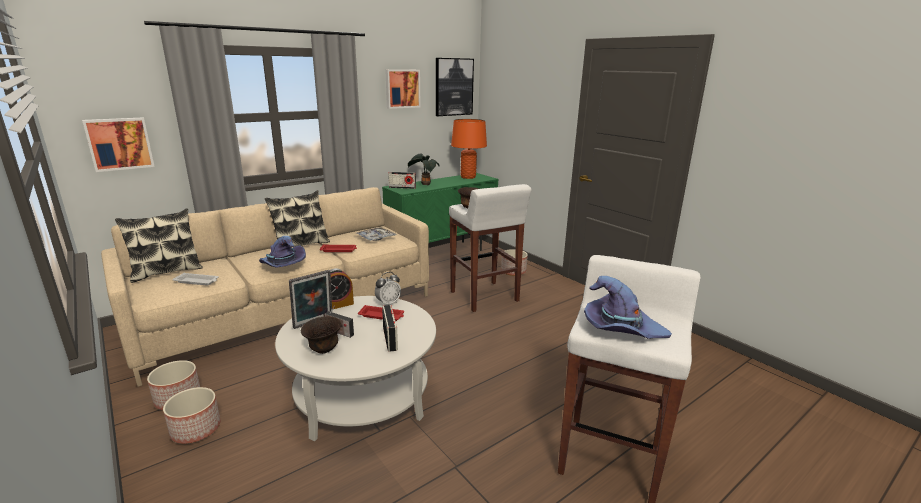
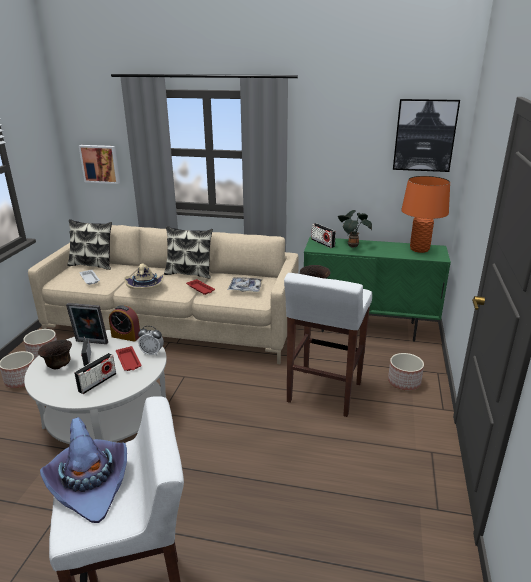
camera: 50 degrees right, 5 degrees up
purple hat [259,236,306,268] -> beige hat [124,264,164,289]
picture [385,69,421,109] -> none

